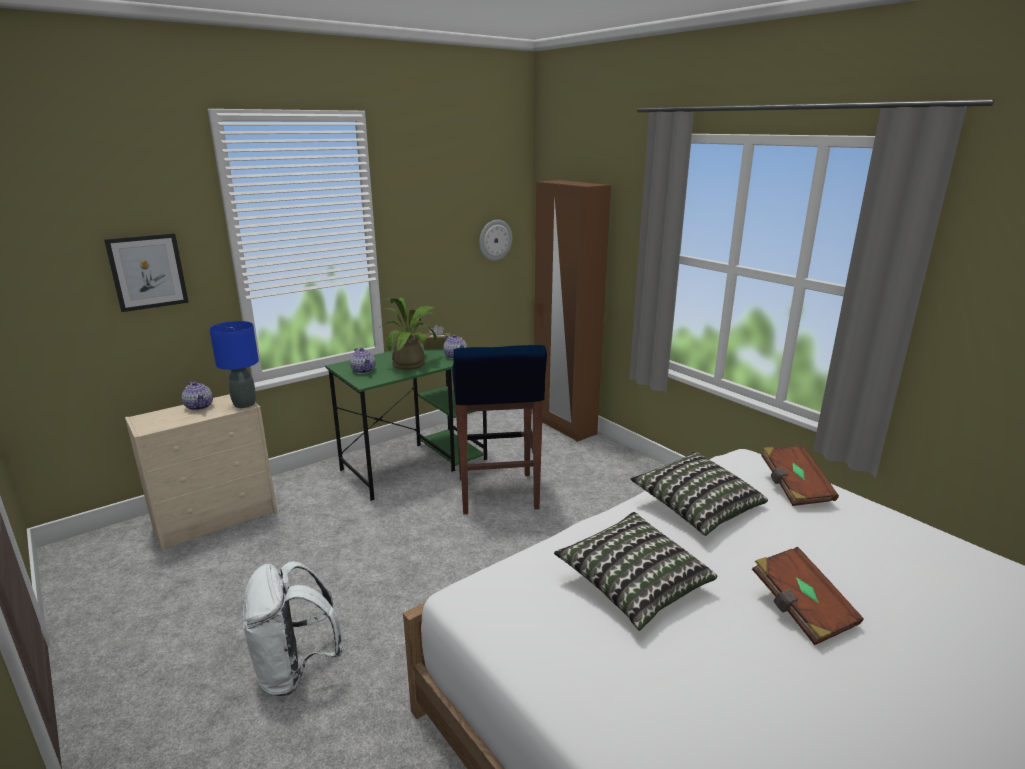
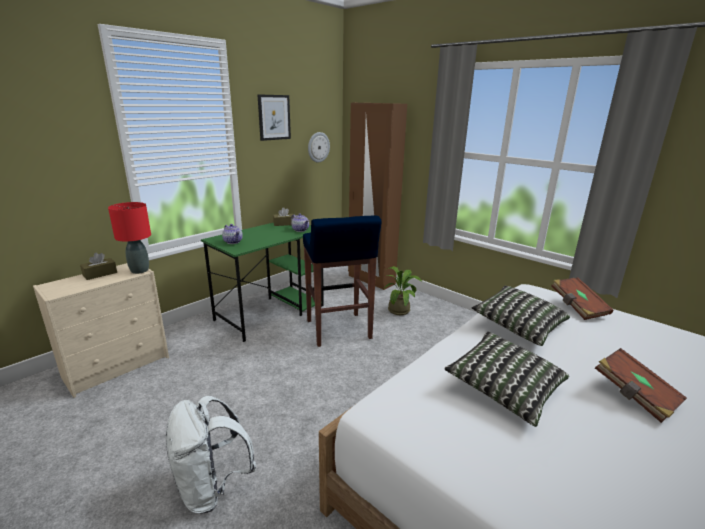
camera: 10 degrees left, 0 degrees up
picture [104,233,189,312] -> picture moved to [257,94,291,141]
teapot [182,382,213,411] -> brown tissue box [80,253,117,280]
blue table lamp [209,321,259,408] -> red table lamp [108,202,151,274]
potted plant [379,298,437,370] -> potted plant moved to [383,266,422,315]

